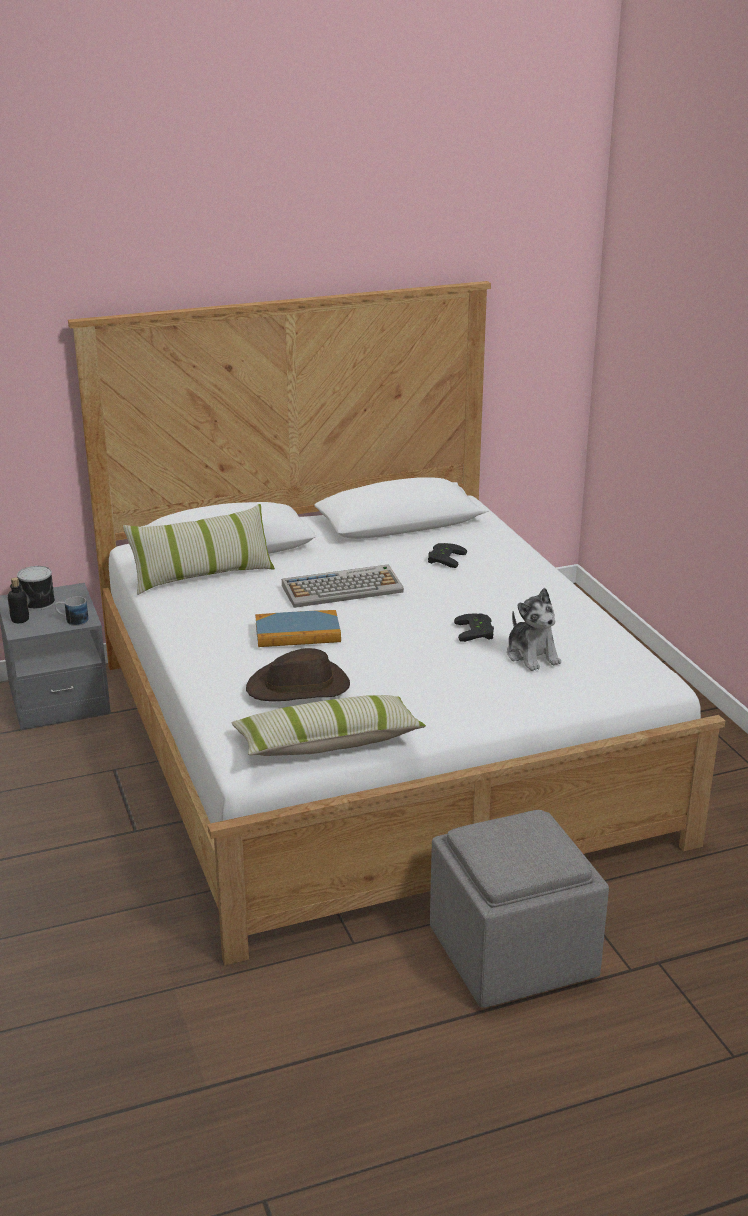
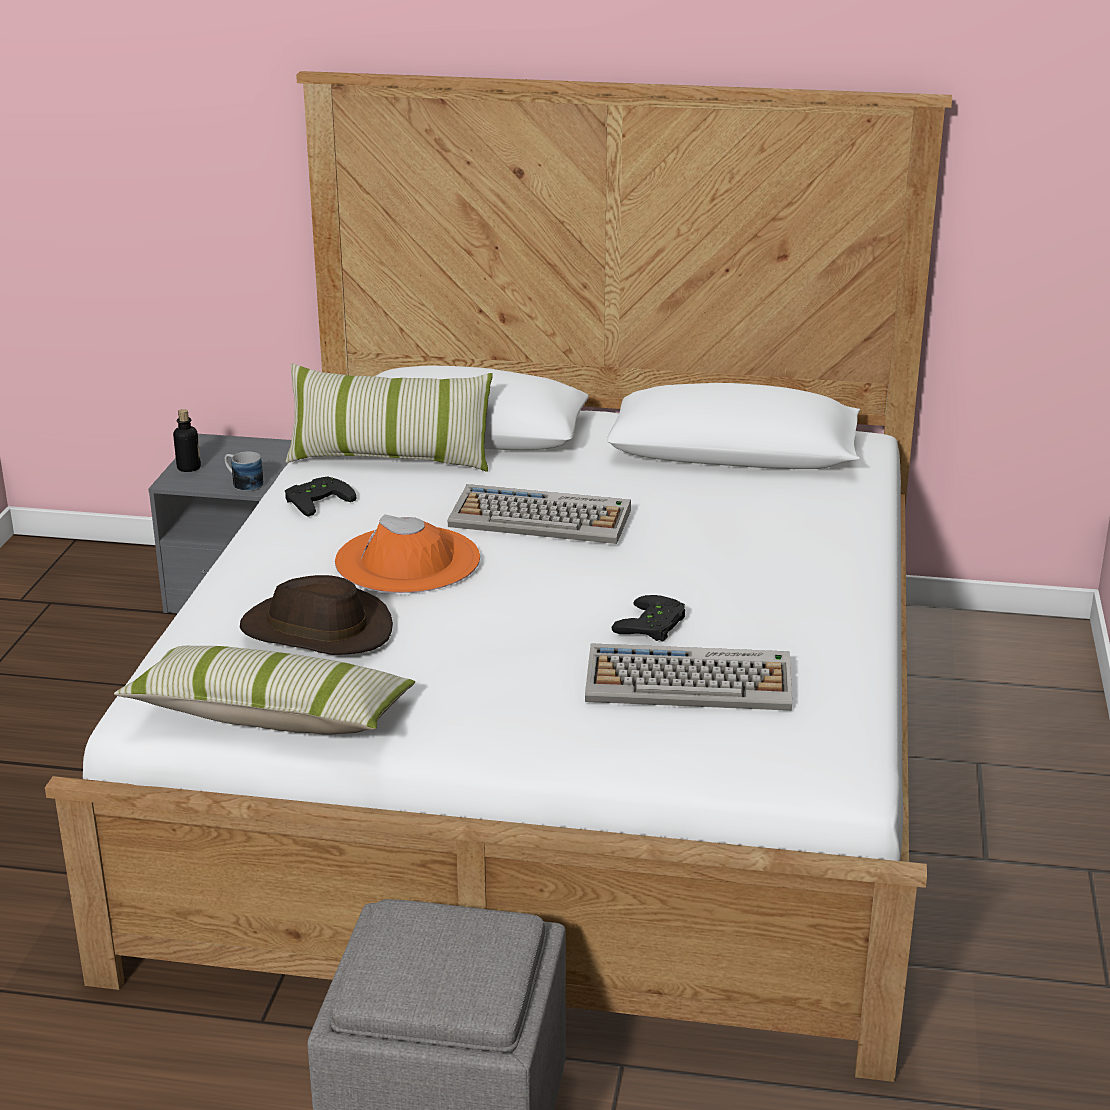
camera: 30 degrees right, 0 degrees up
can [17,566,55,611] -> none
book [255,610,341,647] -> orange hat [335,514,480,593]
black game controller [428,543,467,568] -> black game controller moved to [285,476,357,517]
plush toy [507,588,561,671] -> keyboard [585,643,792,711]

